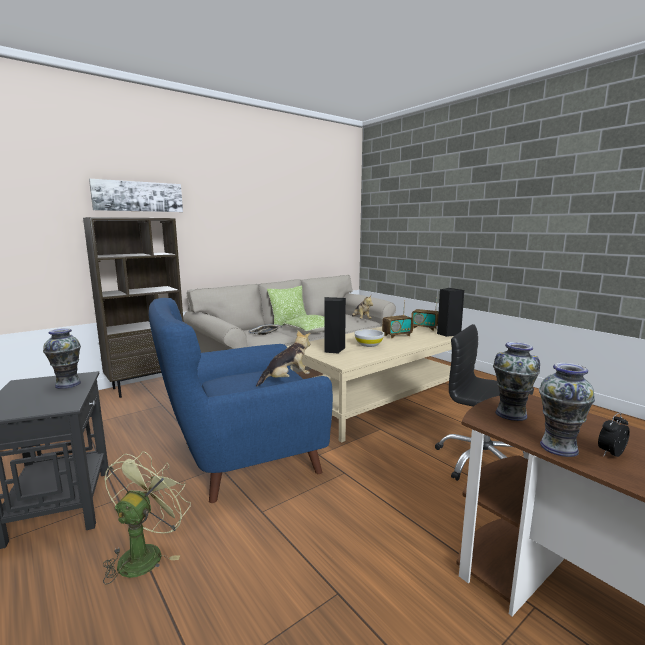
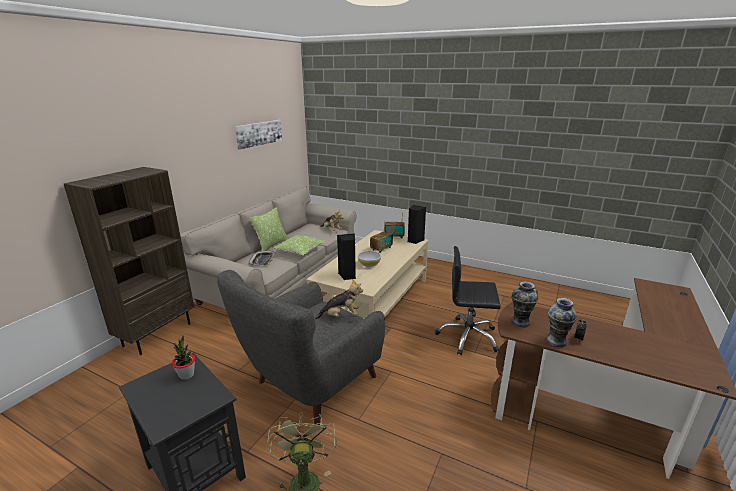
camera: 25 degrees left, 10 degrees up
vase [43,328,81,389] -> potted plant [172,335,195,380]
picture [89,179,183,212] -> picture moved to [235,120,282,150]
blue armchair [149,298,333,503] -> grey armchair [217,270,385,425]
plush toy [256,330,310,387] -> plush toy turned 45 degrees clockwise [315,279,363,319]

